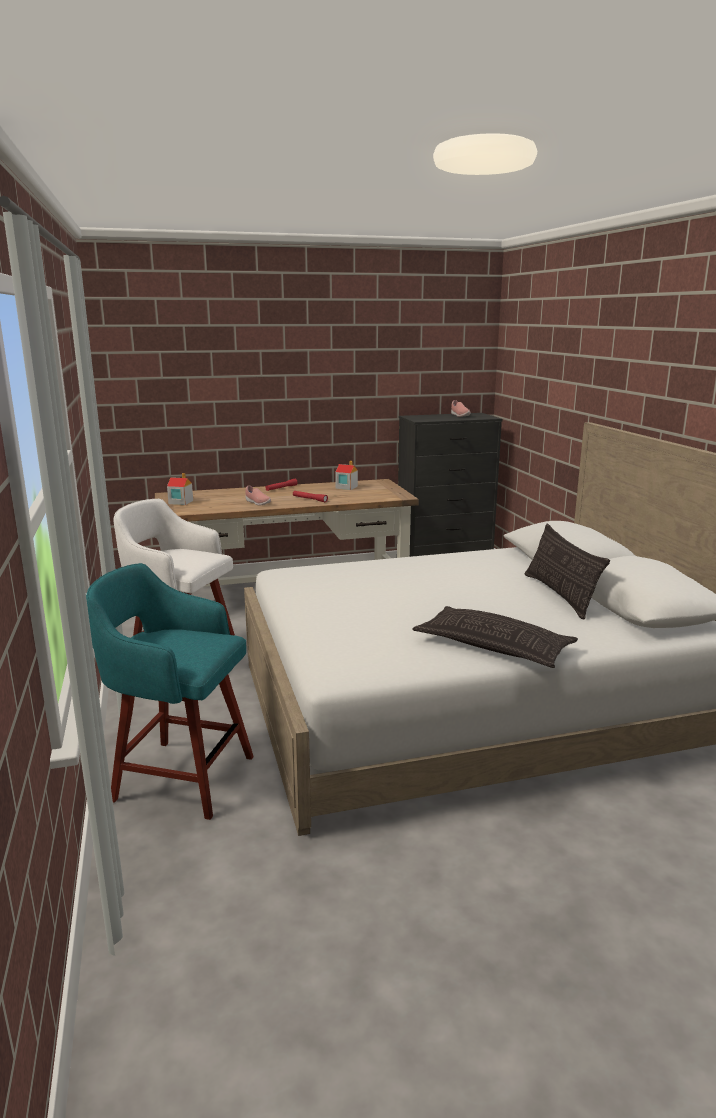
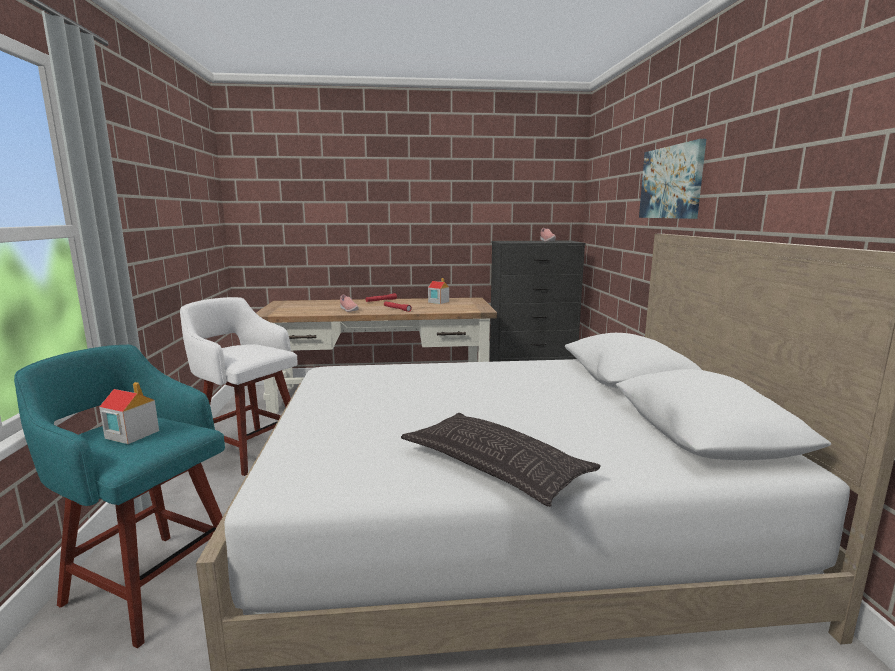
camera: 10 degrees right, 5 degrees down
toy house [167,473,193,505] -> toy house moved to [99,382,159,444]
pillow [525,524,610,620] -> none
none -> picture [639,139,706,219]

